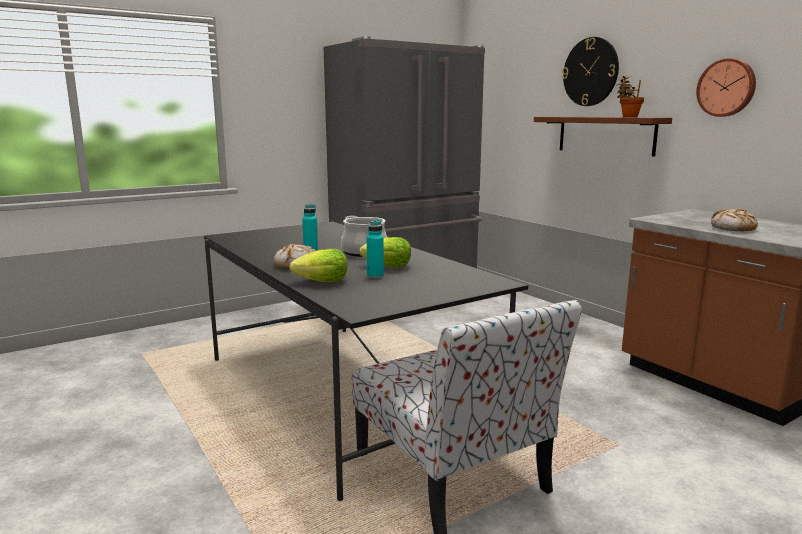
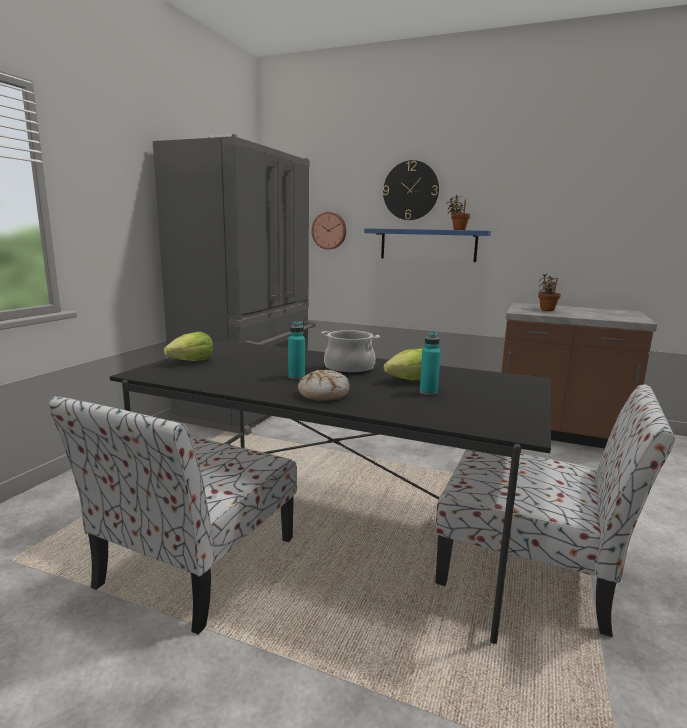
camera: 35 degrees left, 0 degrees up
lettuce [289,249,347,282] -> lettuce moved to [163,332,213,361]
brown shelf [534,117,672,157] -> blue shelf [364,228,491,262]
wall clock [696,58,756,117] -> wall clock moved to [311,212,346,249]
bread [711,209,758,231] -> none
none -> chair [49,396,297,634]
none -> potted plant [538,273,561,311]

